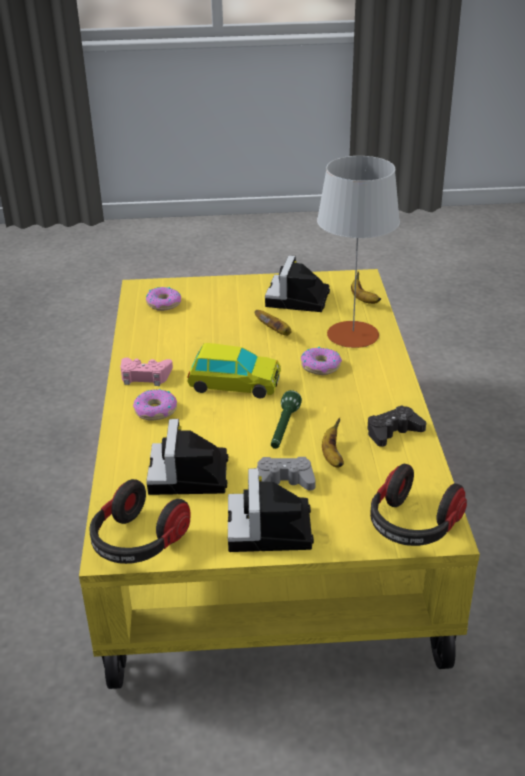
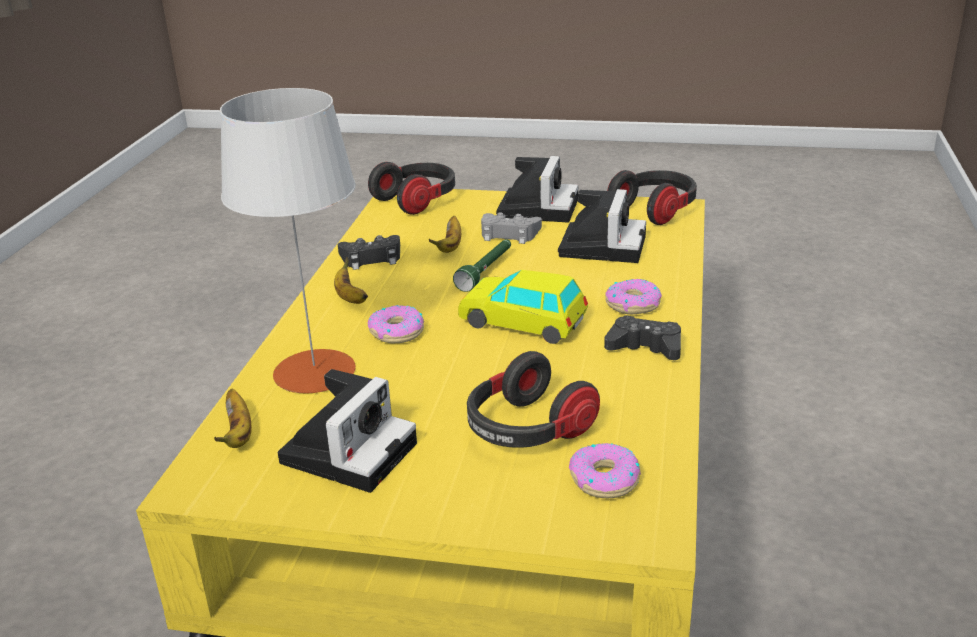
camera: 165 degrees left, 5 degrees down
pink game controller [120,358,173,386] -> black game controller [604,315,681,360]
banana [254,310,291,336] -> banana moved to [334,257,368,304]
none -> headphones [467,351,600,448]

